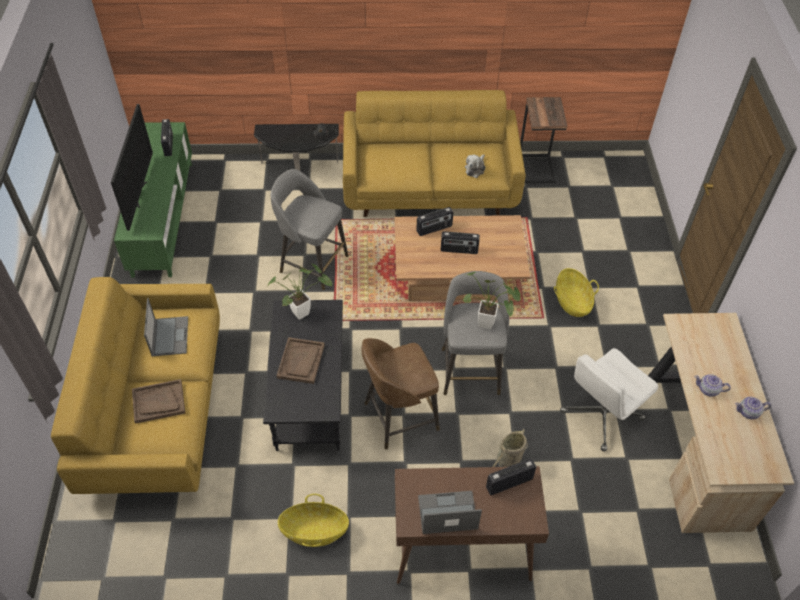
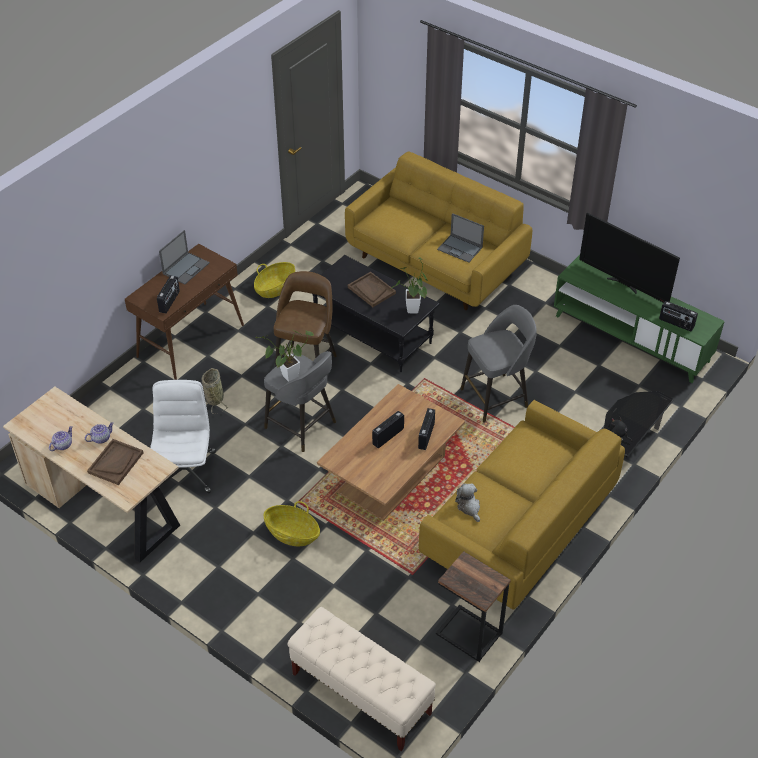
camera: 130 degrees right, 5 degrees down
brown tray [132,379,185,424] -> brown tray moved to [87,439,144,485]
none -> beige bench [288,607,436,751]

